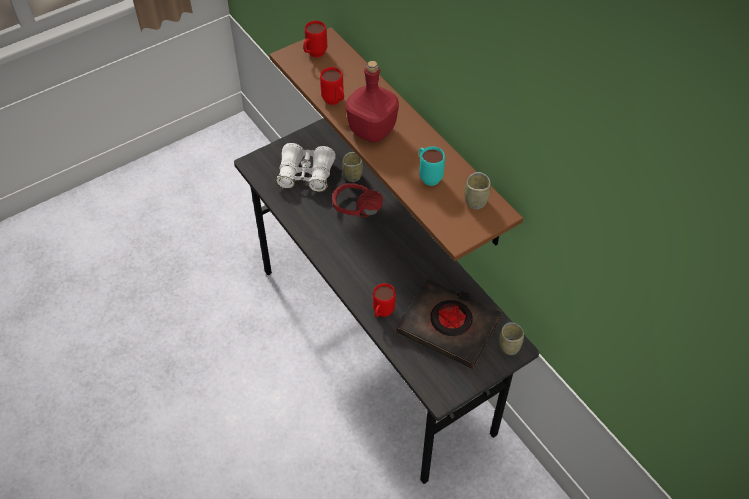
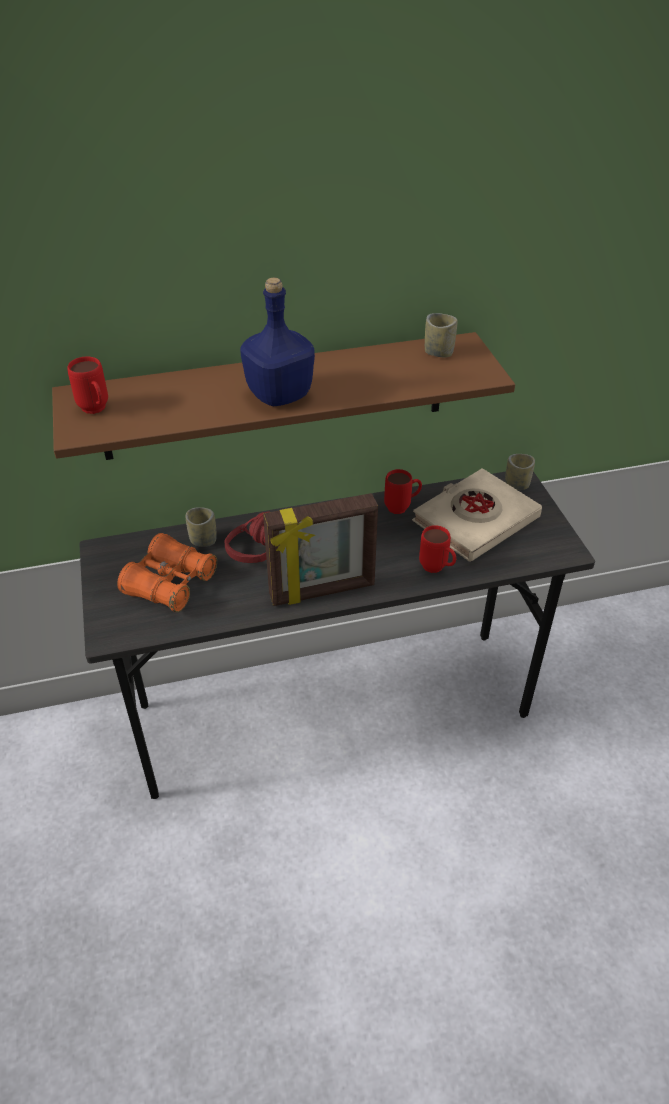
camera: 70 degrees left, 10 degrees down
white binoculars [276,143,336,192] -> orange binoculars [117,533,217,612]
red mug [320,67,344,105] -> red mug moved to [384,469,422,514]
red bottle [346,61,399,143] -> blue bottle [240,277,315,407]
black book [396,279,502,368] -> beige book [412,468,542,562]
turquoise mug [419,147,445,186] -> none
none -> picture frame [263,493,378,606]

